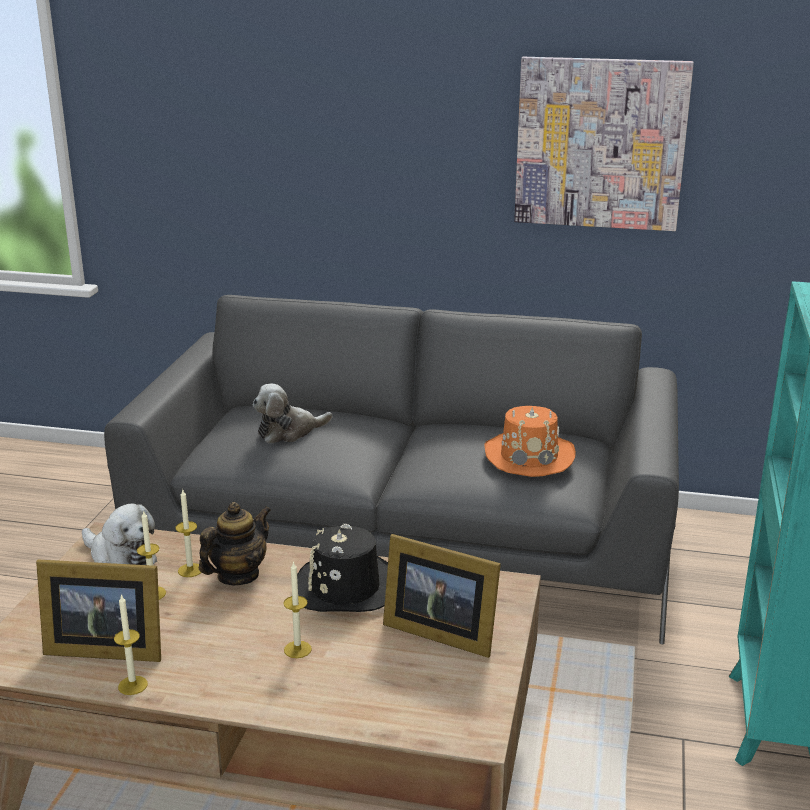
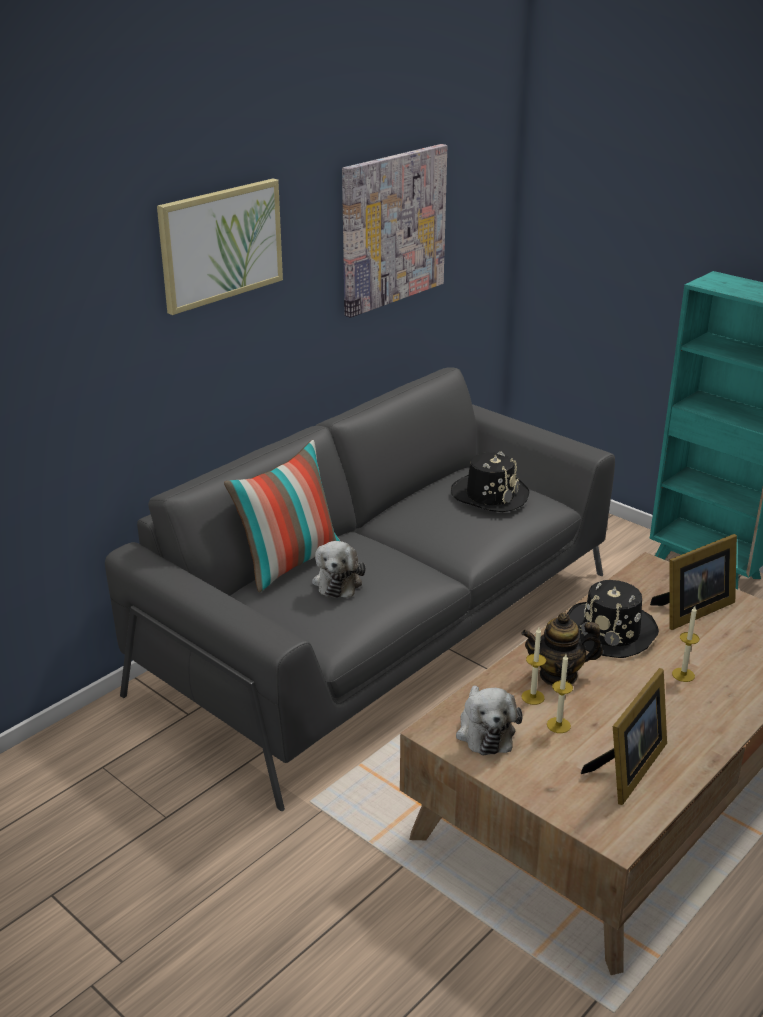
camera: 60 degrees left, 5 degrees up
plush toy [82,503,157,565] -> plush toy turned 105 degrees clockwise [456,685,522,755]
candle [114,594,148,695] -> none
teapot [199,502,271,586] -> teapot turned 75 degrees counterclockwise [521,613,603,685]
orange hat [484,406,576,477] -> black hat [451,452,529,512]
none -> picture [157,178,283,315]
none -> pillow [224,440,340,592]

